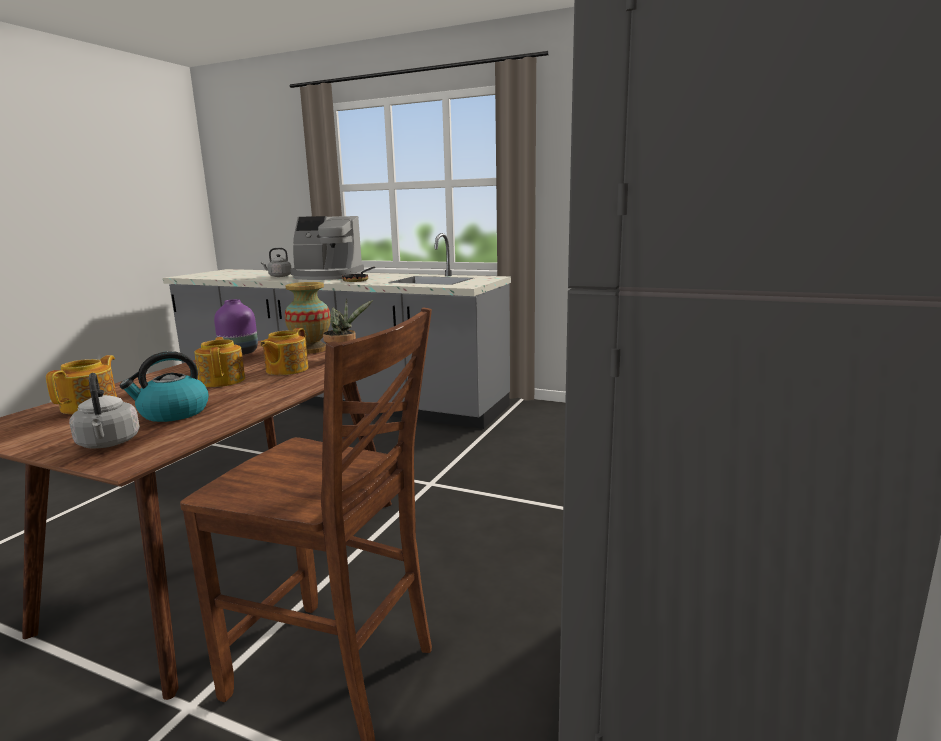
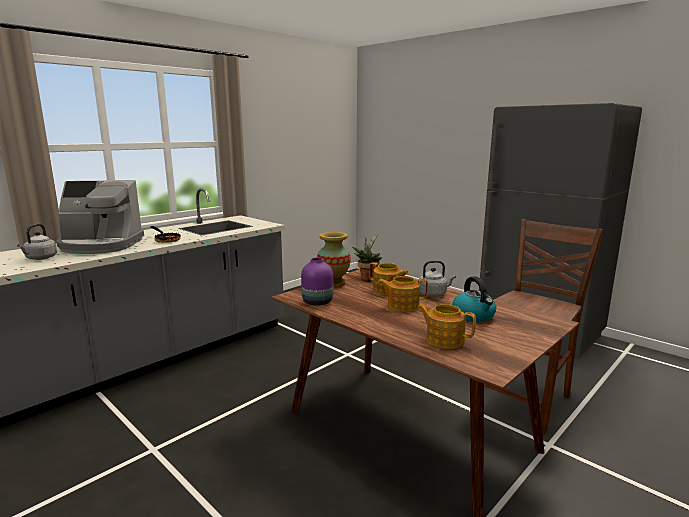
camera: 70 degrees left, 0 degrees up
grey kettle [69,373,140,449] -> grey kettle moved to [419,260,456,297]
coffee machine [291,216,364,280] -> coffee machine turned 60 degrees clockwise [56,180,144,254]

